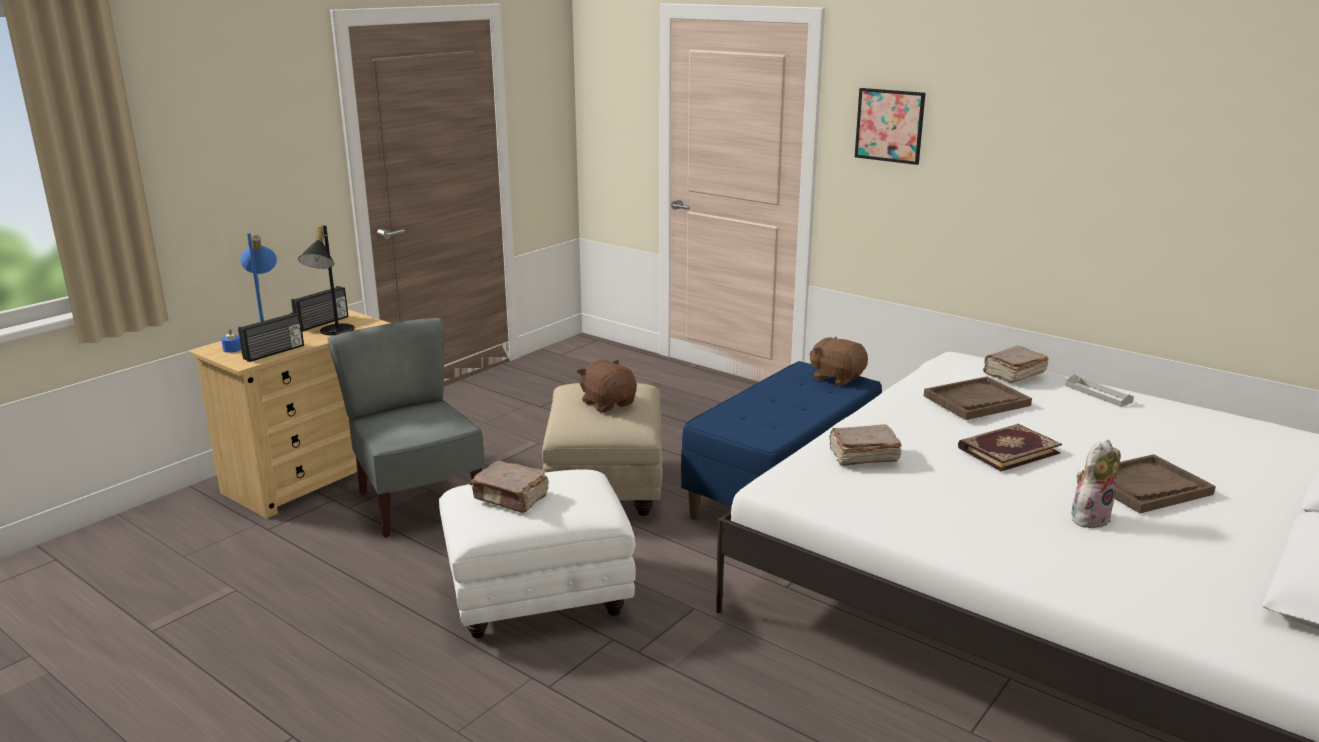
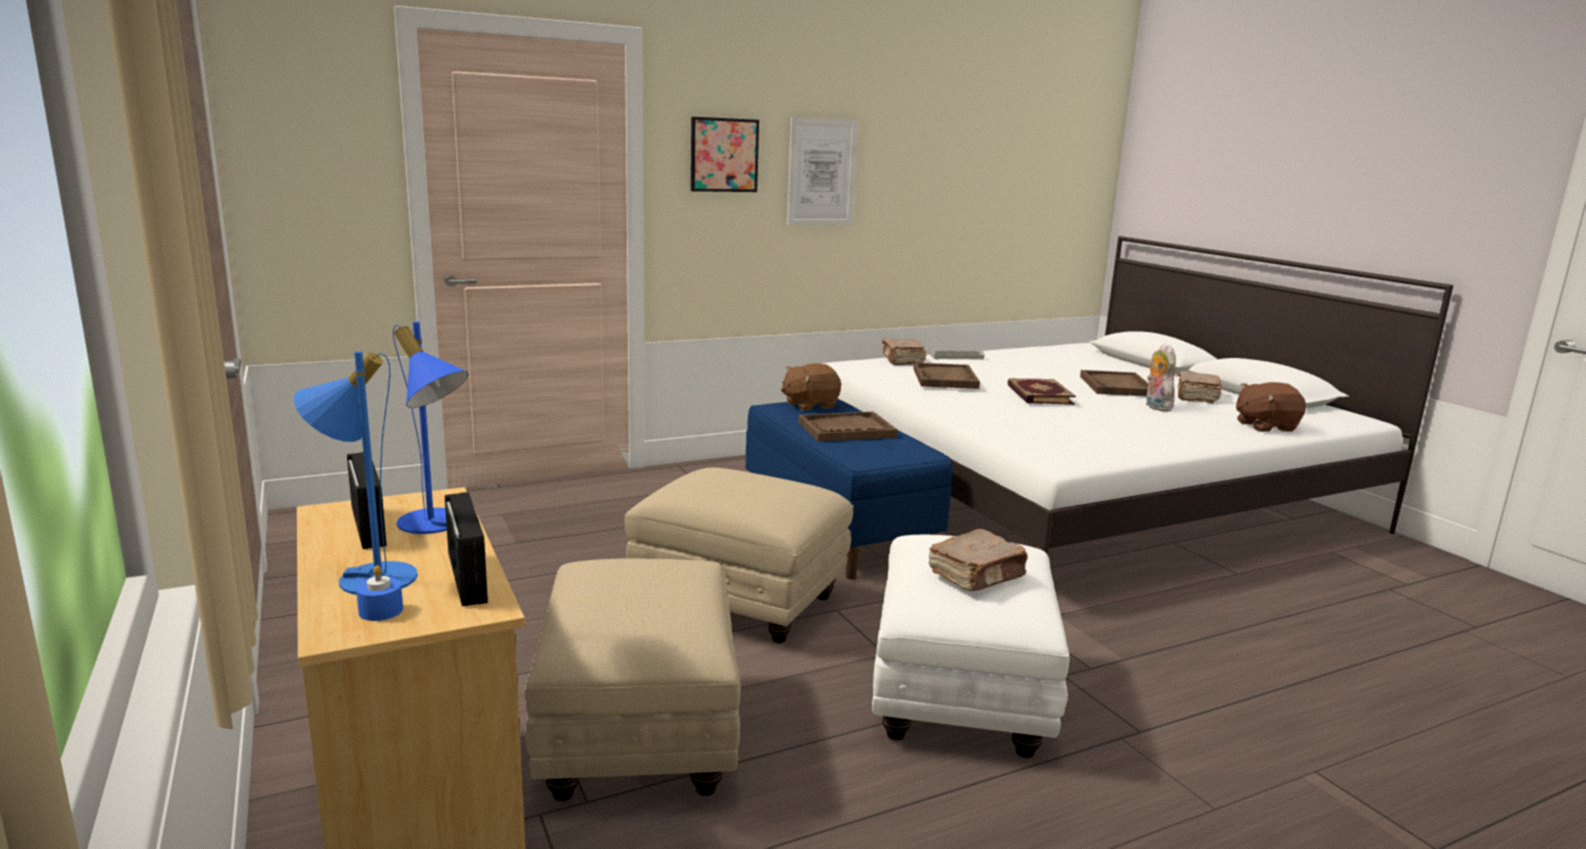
camera: 65 degrees left, 5 degrees down
black table lamp [298,225,355,336] -> blue table lamp [393,321,469,534]
grey chair [327,318,485,538] -> beige ottoman [525,558,741,801]
brown plush toy [577,360,637,412] -> brown plush toy moved to [1236,382,1306,432]
brown book [829,424,902,466] -> brown book moved to [1178,371,1222,403]
none -> picture [787,117,858,225]
none -> brown tray [798,412,898,442]

